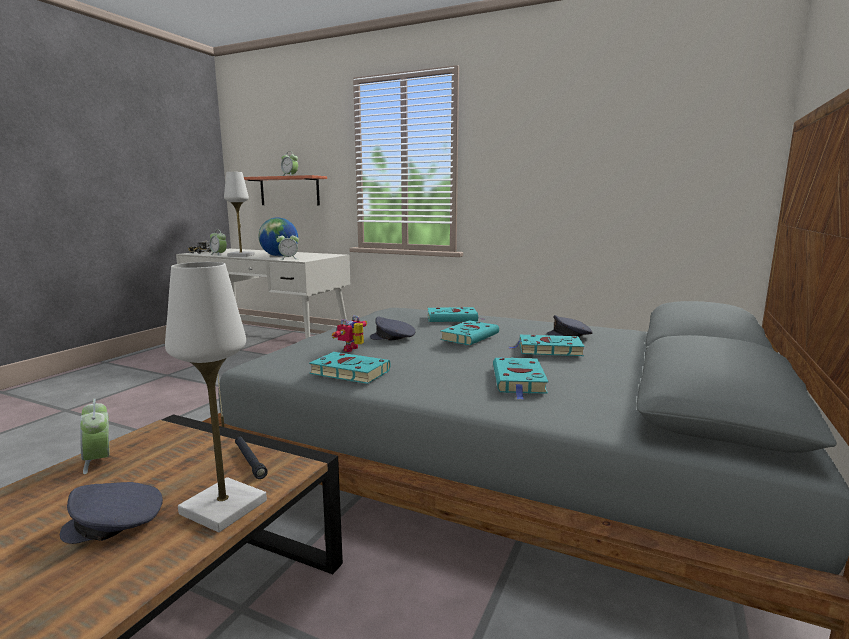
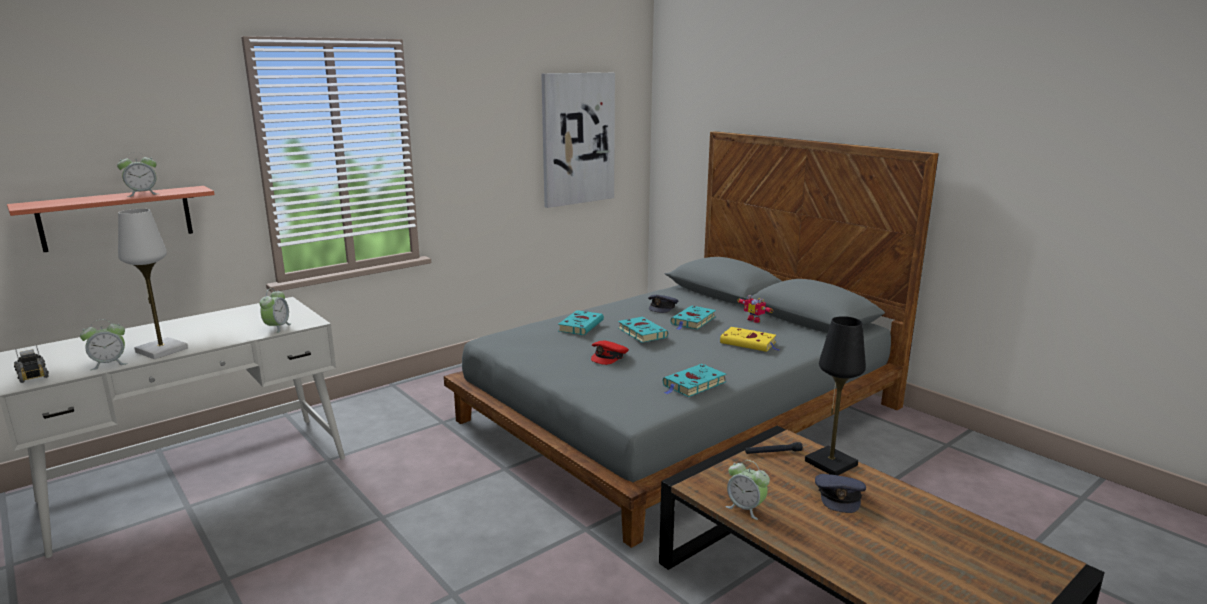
camera: 65 degrees left, 5 degrees up
alarm clock [80,399,109,474] -> alarm clock turned 45 degrees clockwise [725,460,770,520]
white table lamp [165,262,267,532] -> black table lamp [805,316,866,475]
globe [259,217,298,256] -> none
toy robot [332,315,367,352] -> toy robot moved to [737,295,773,323]
grey cap [370,317,416,340] -> red cap [591,341,629,365]
turquoise book [493,357,549,400] -> yellow book [720,327,781,352]
none -> picture [541,73,615,208]

